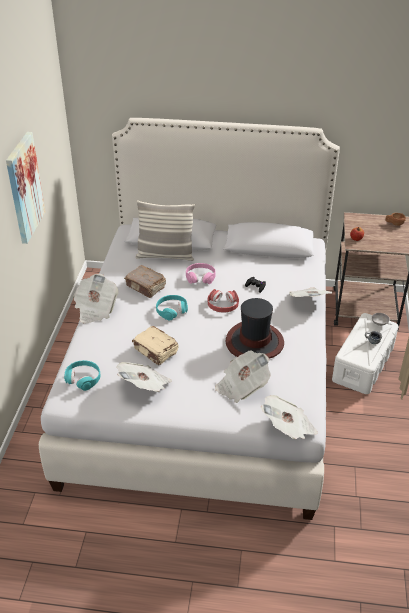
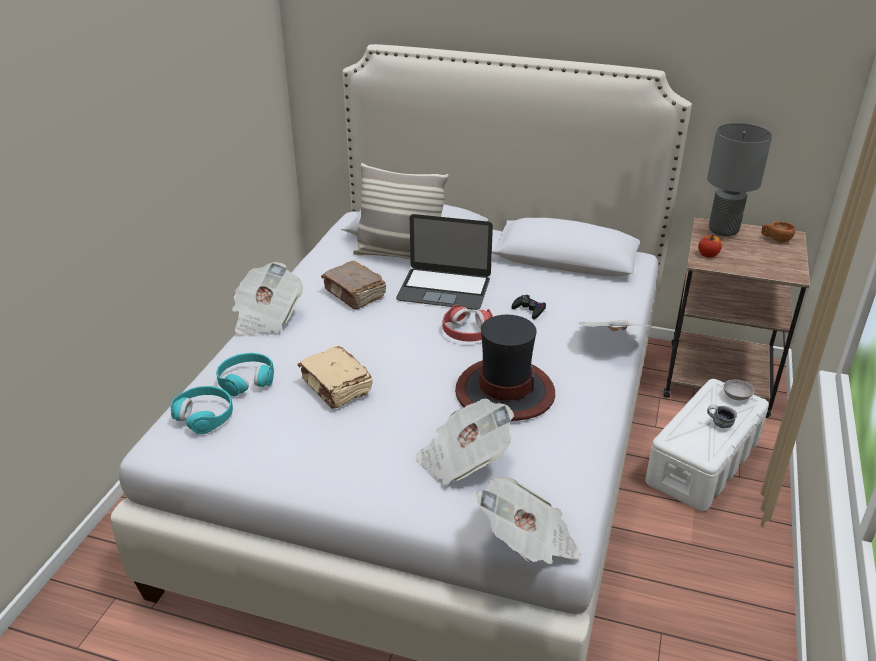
camera: 10 degrees right, 5 degrees down
picture [6,132,45,244] -> none
newspaper [116,362,172,392] -> none
turquoise headphones [156,295,188,320] -> turquoise headphones moved to [216,353,274,396]
pink headphones [186,263,216,284] -> laptop [396,214,493,310]
none -> grey table lamp [707,123,772,237]

